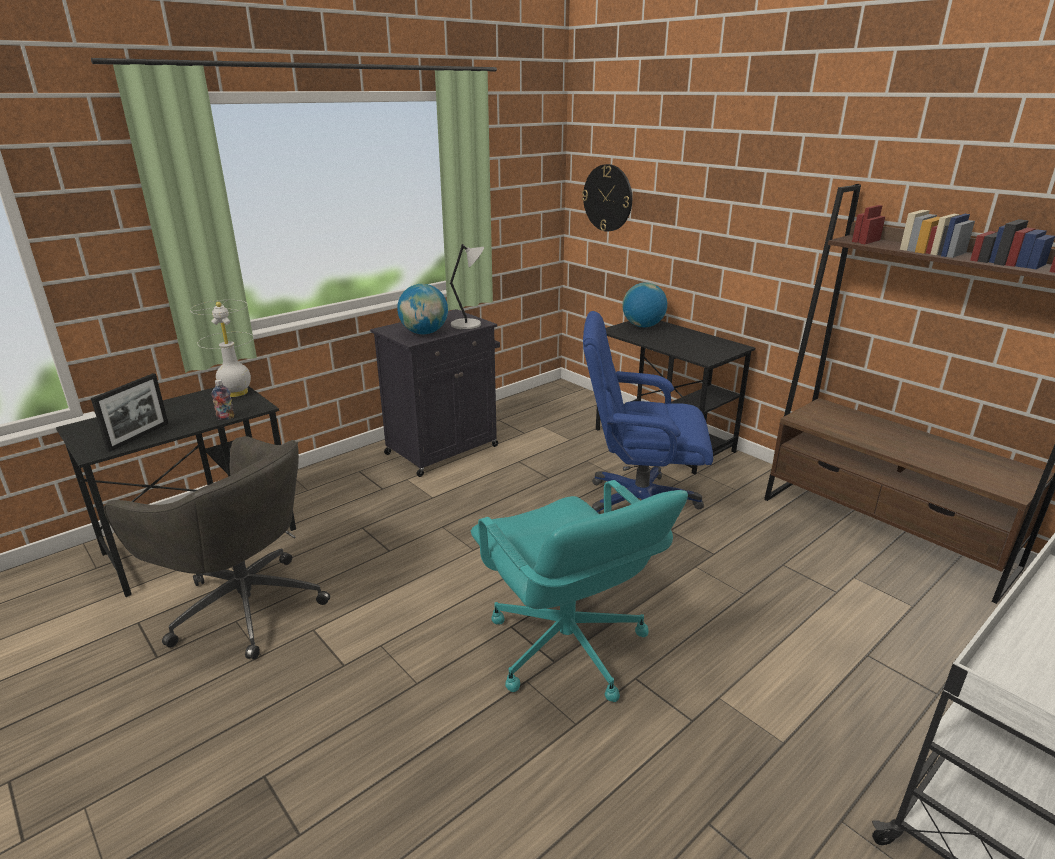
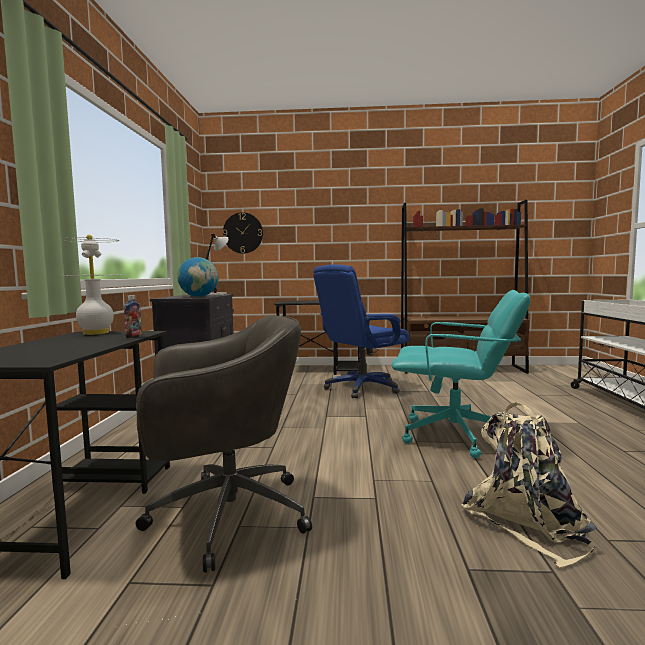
camera: 45 degrees left, 20 degrees down
picture frame [91,373,169,452] -> none
globe [622,282,667,327] -> none
none -> beige backpack [462,402,597,568]

